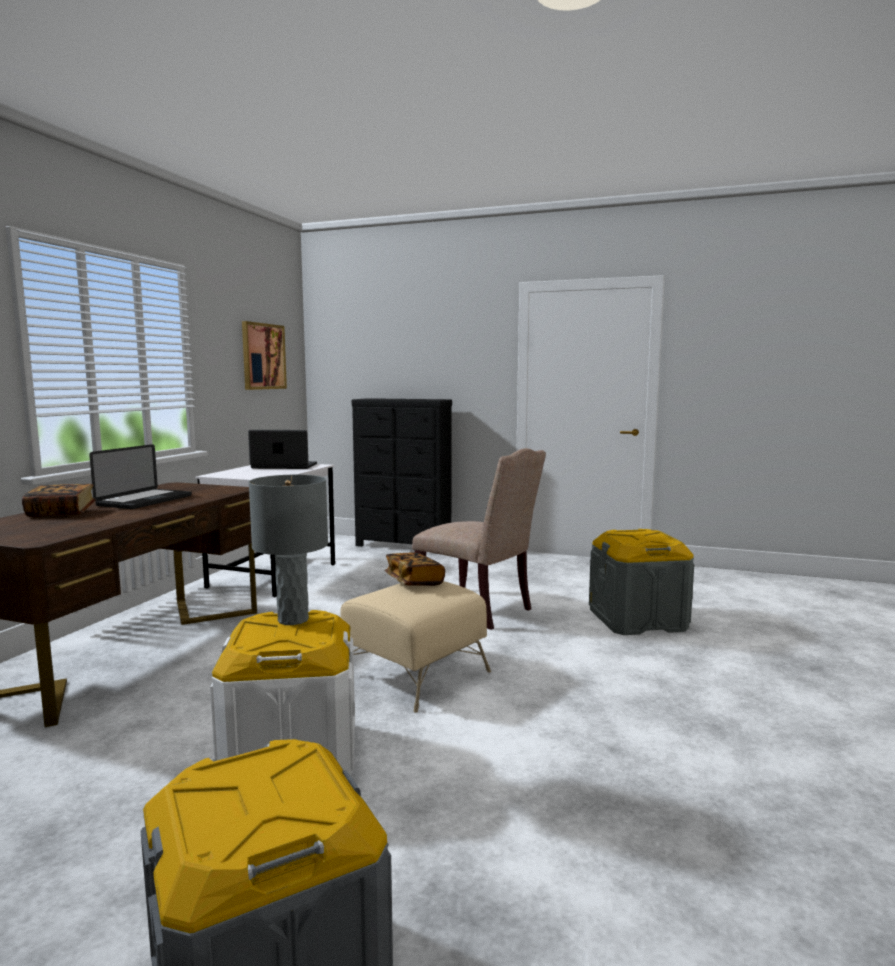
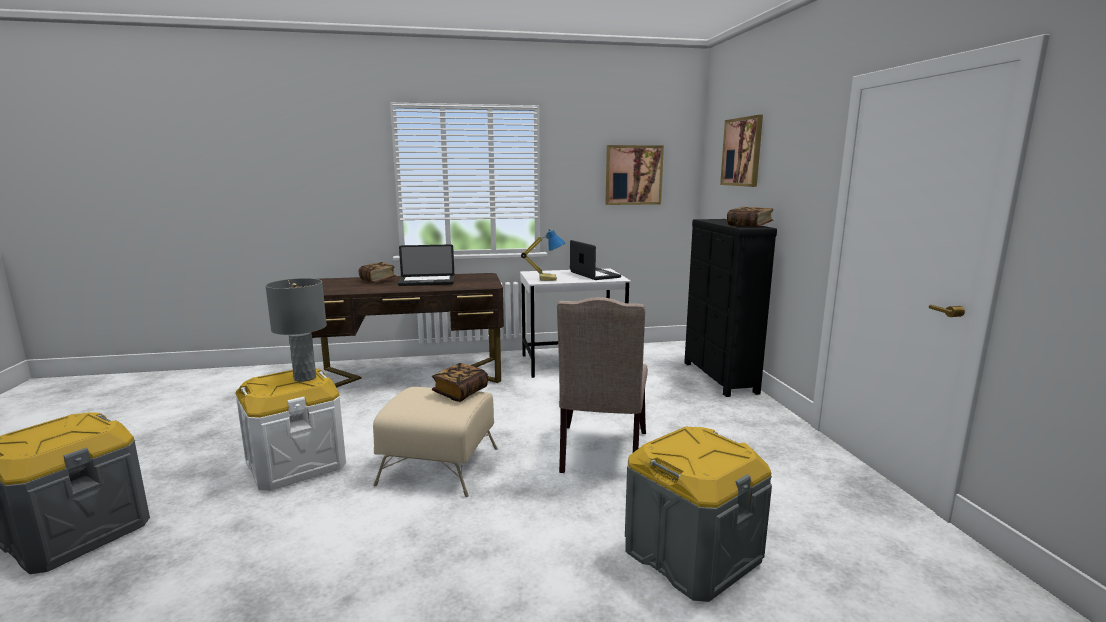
camera: 60 degrees right, 5 degrees up
none -> table lamp [521,229,566,281]
none -> picture [720,115,763,187]
none -> book [727,207,774,227]

